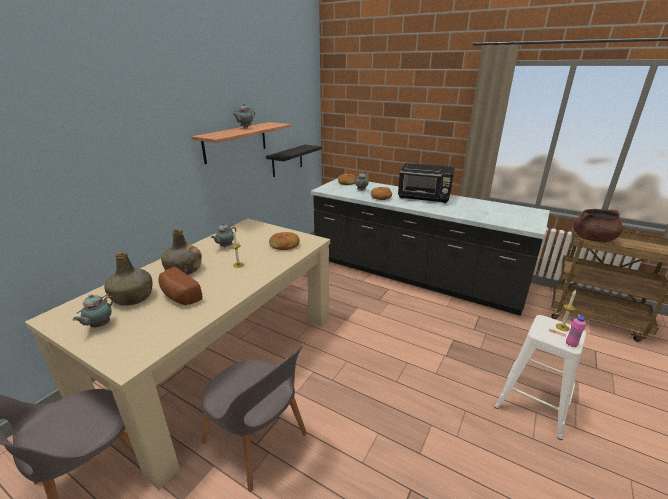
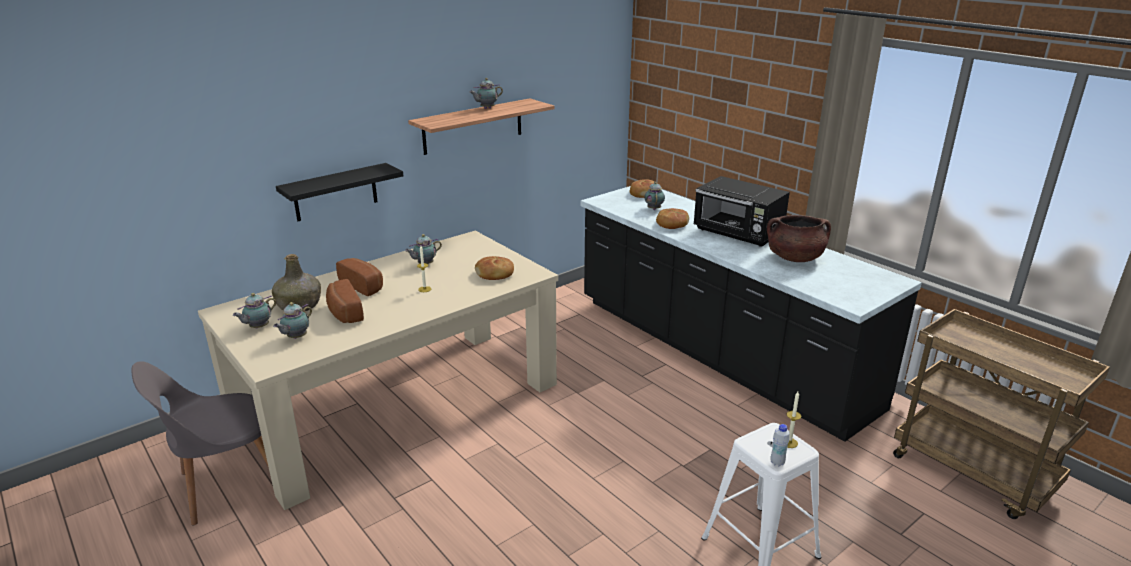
camera: 20 degrees right, 0 degrees up
green bottle [161,229,202,275] -> bread [336,258,383,296]
grey chair [202,346,307,492] -> none
black shelf [266,145,322,177] -> black shelf moved to [276,163,403,221]
pink bottle [566,316,586,347] -> white bottle [771,424,790,466]
brown cooking pot [574,209,623,242] -> brown cooking pot moved to [767,215,831,262]
none -> teapot [273,302,312,339]

